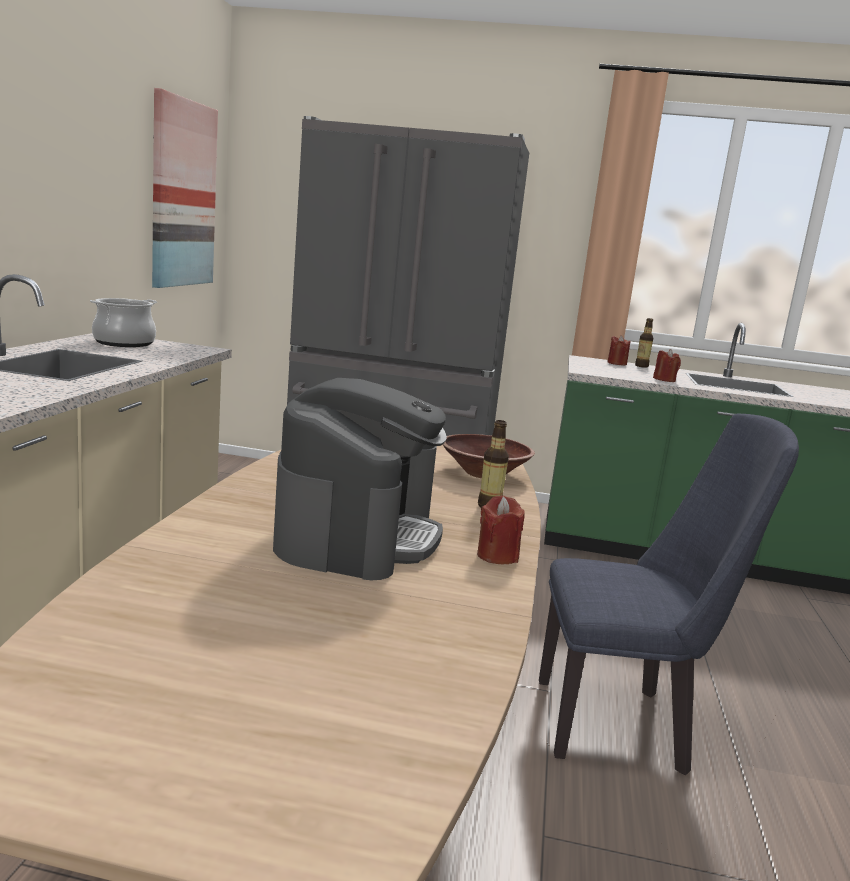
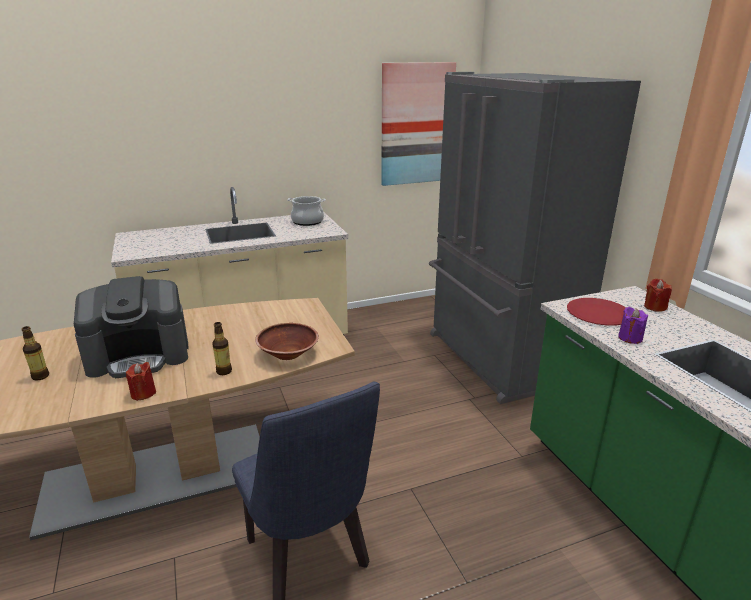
camera: 60 degrees right, 10 degrees up
bottle [635,318,653,368] -> bottle moved to [21,326,49,381]
red candle [653,349,681,382] -> purple candle [618,307,648,344]
none -> red plate [567,298,626,326]

